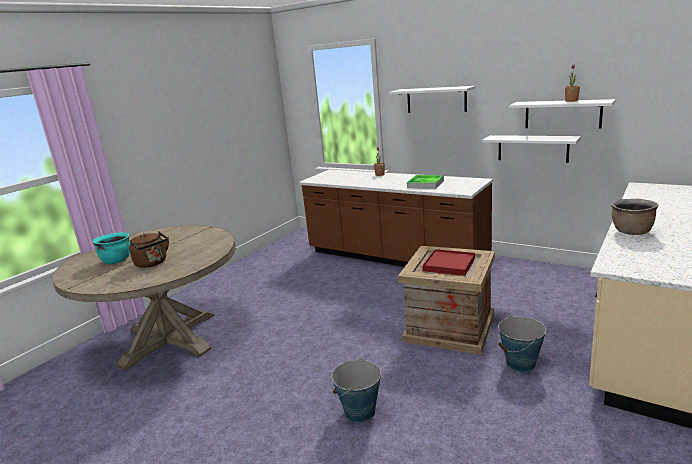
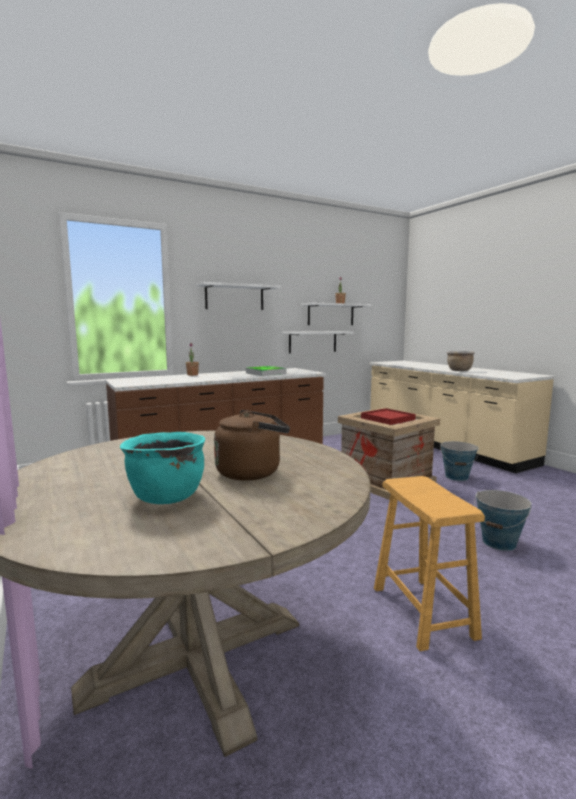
camera: 65 degrees left, 10 degrees down
none -> brown stool [374,476,485,651]

